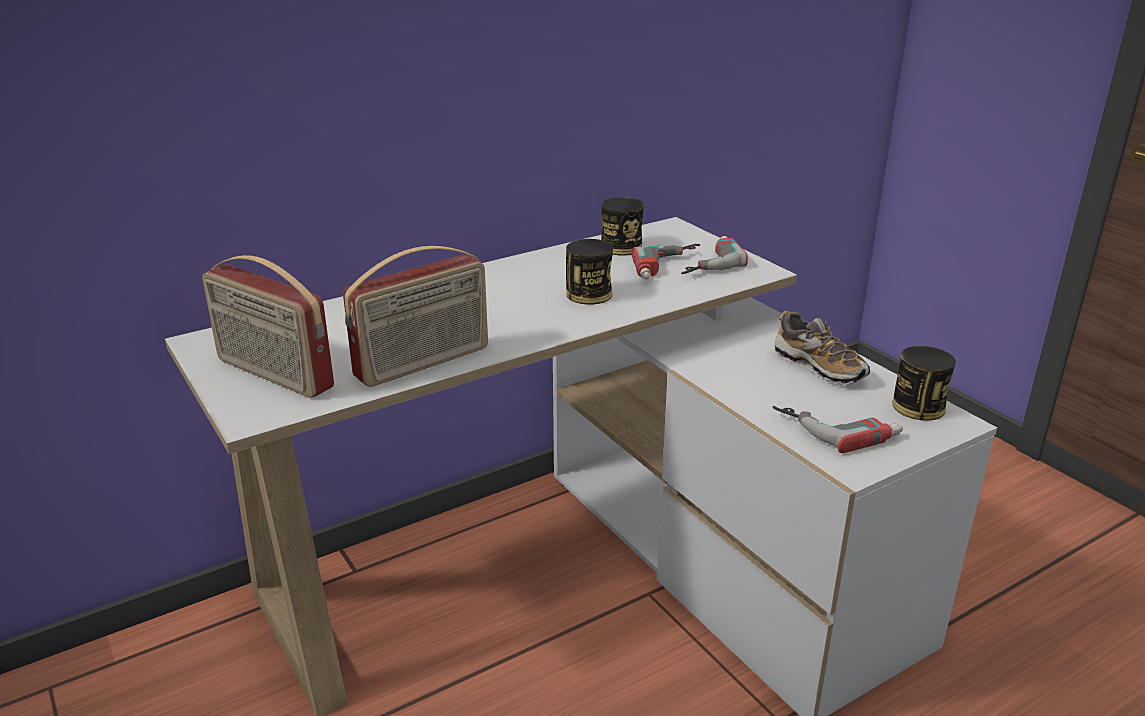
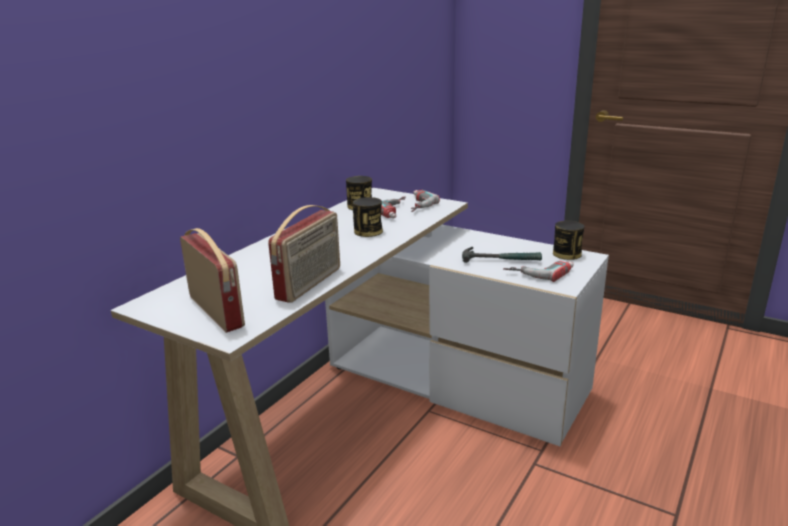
camera: 25 degrees left, 5 degrees down
radio [202,255,334,398] -> radio turned 135 degrees counterclockwise [180,228,245,333]
shoe [775,310,870,386] -> none
none -> hammer [462,247,542,263]

